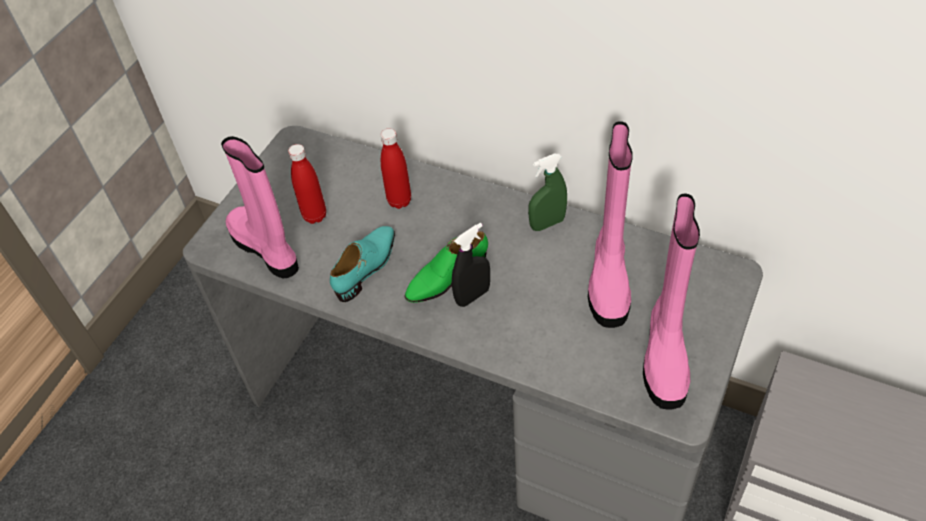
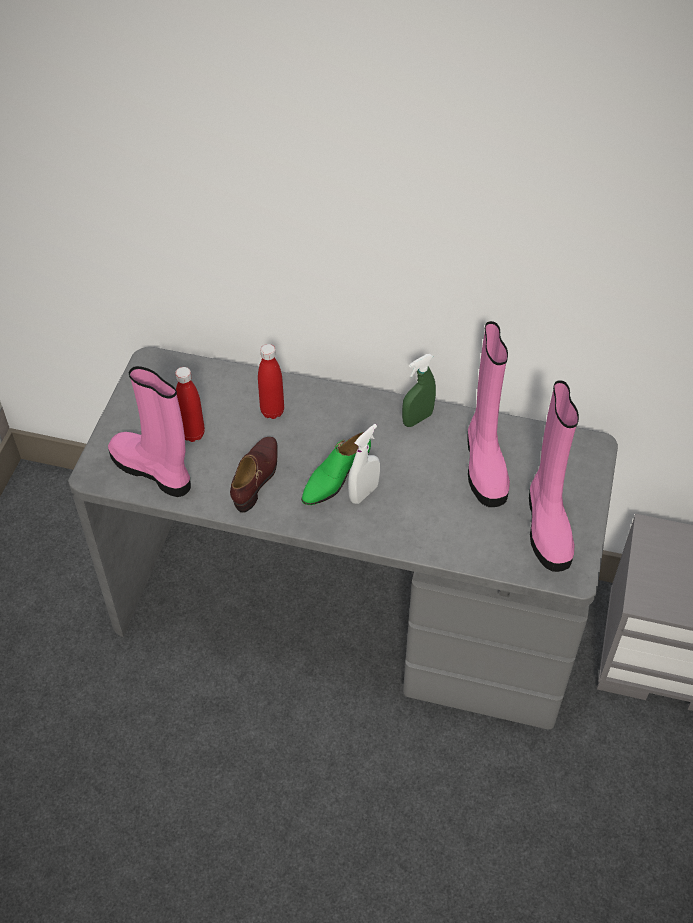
camera: 15 degrees left, 0 degrees up
turquoise shoe [330,226,395,302] -> brown shoe [230,437,278,513]
black spray bottle [452,223,490,307] -> white spray bottle [348,424,380,504]

